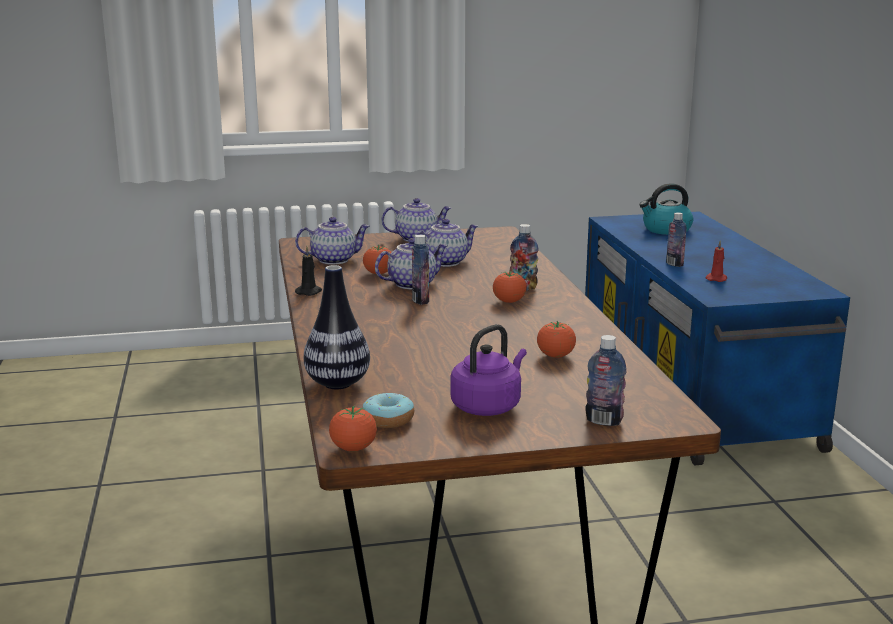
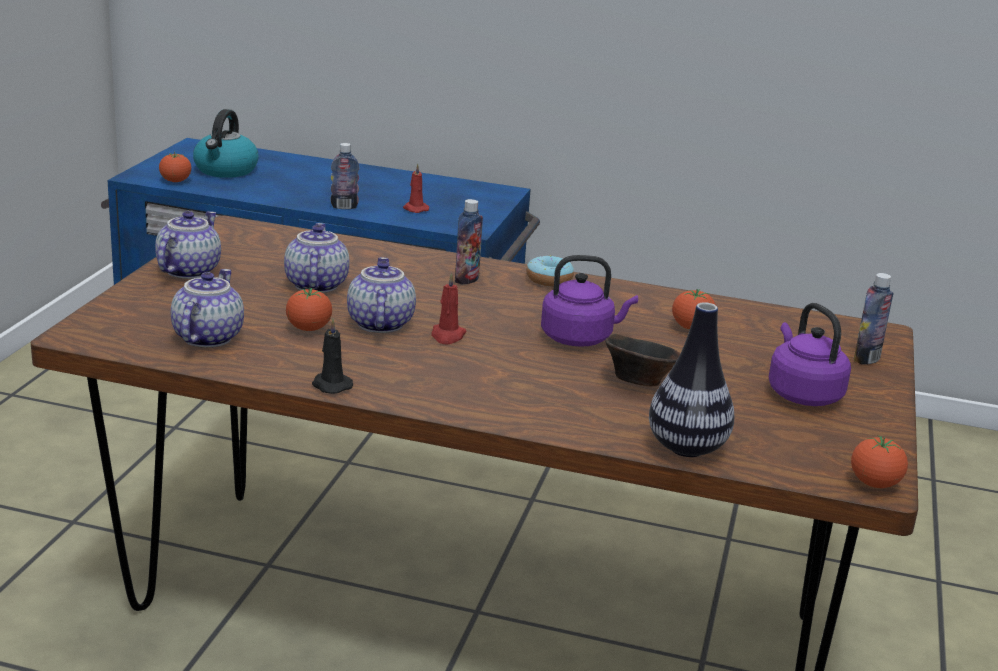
camera: 65 degrees left, 5 degrees up
donut [363,393,414,428] -> donut moved to [526,256,574,286]
bottle [412,235,429,305] -> red candle [431,272,467,345]
tomato [493,271,527,303] -> tomato moved to [159,152,191,182]
none -> purple kettle [541,255,638,347]
none -> brown bowl [605,334,680,387]

